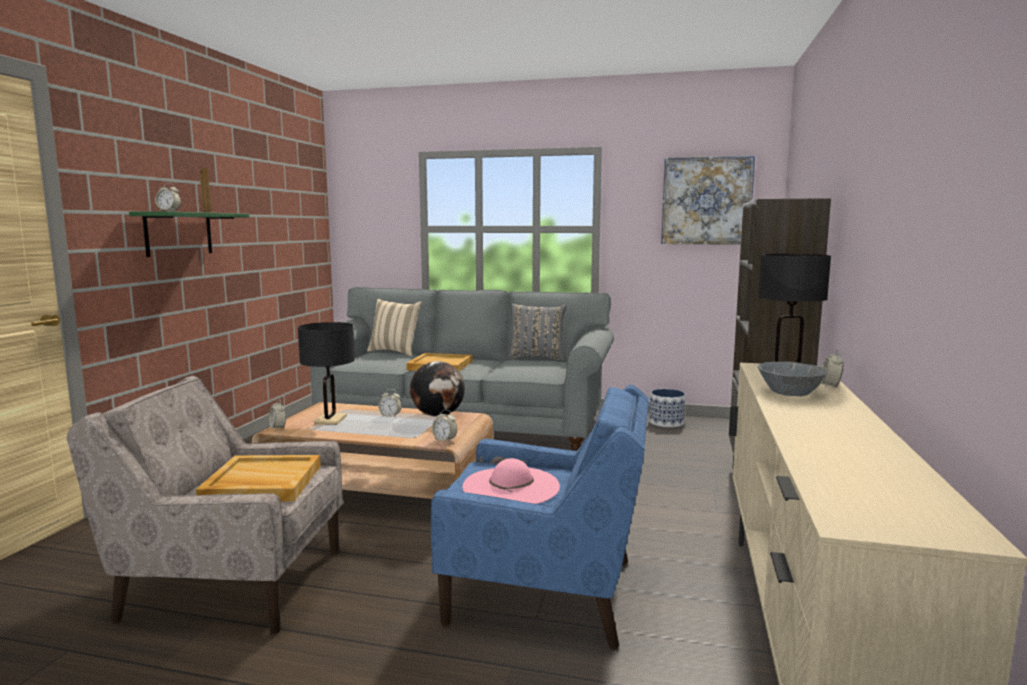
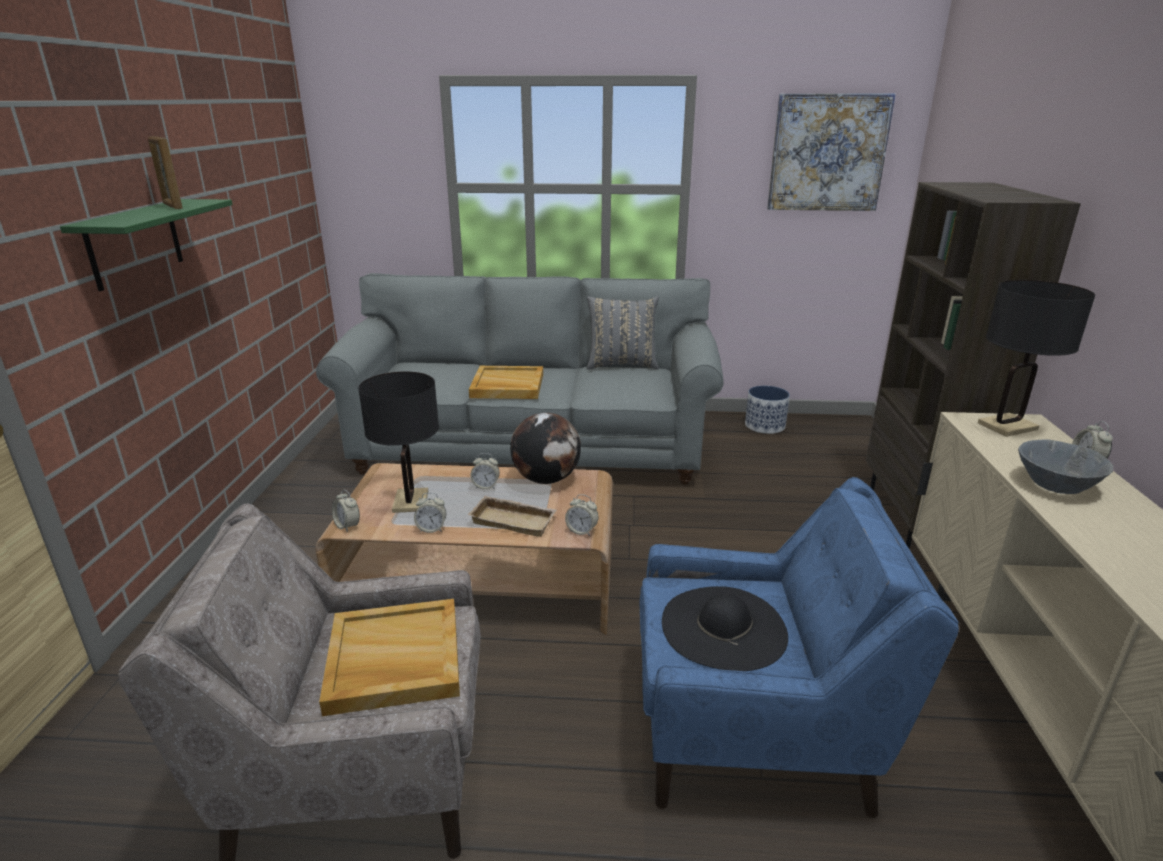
camera: 10 degrees left, 15 degrees up
alarm clock [155,183,181,212] -> alarm clock moved to [414,493,446,533]
beige pillow [367,299,422,356] -> none
pink hat [462,458,560,504] -> black hat [662,586,788,671]
none -> beige tray [467,496,557,537]

